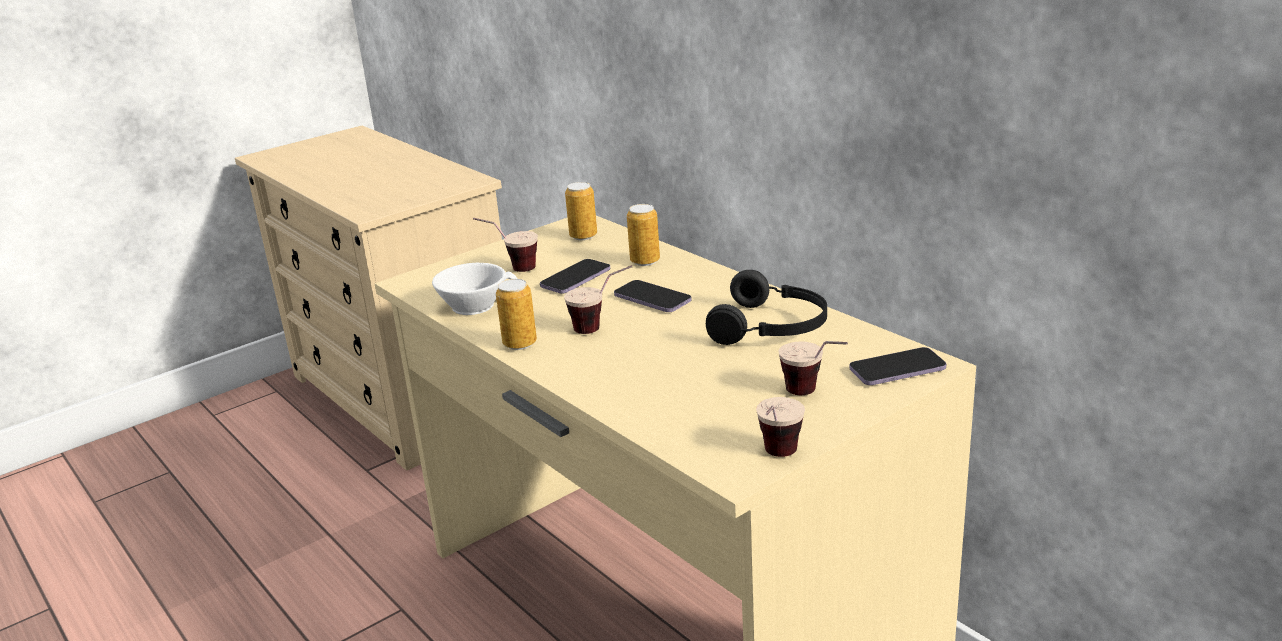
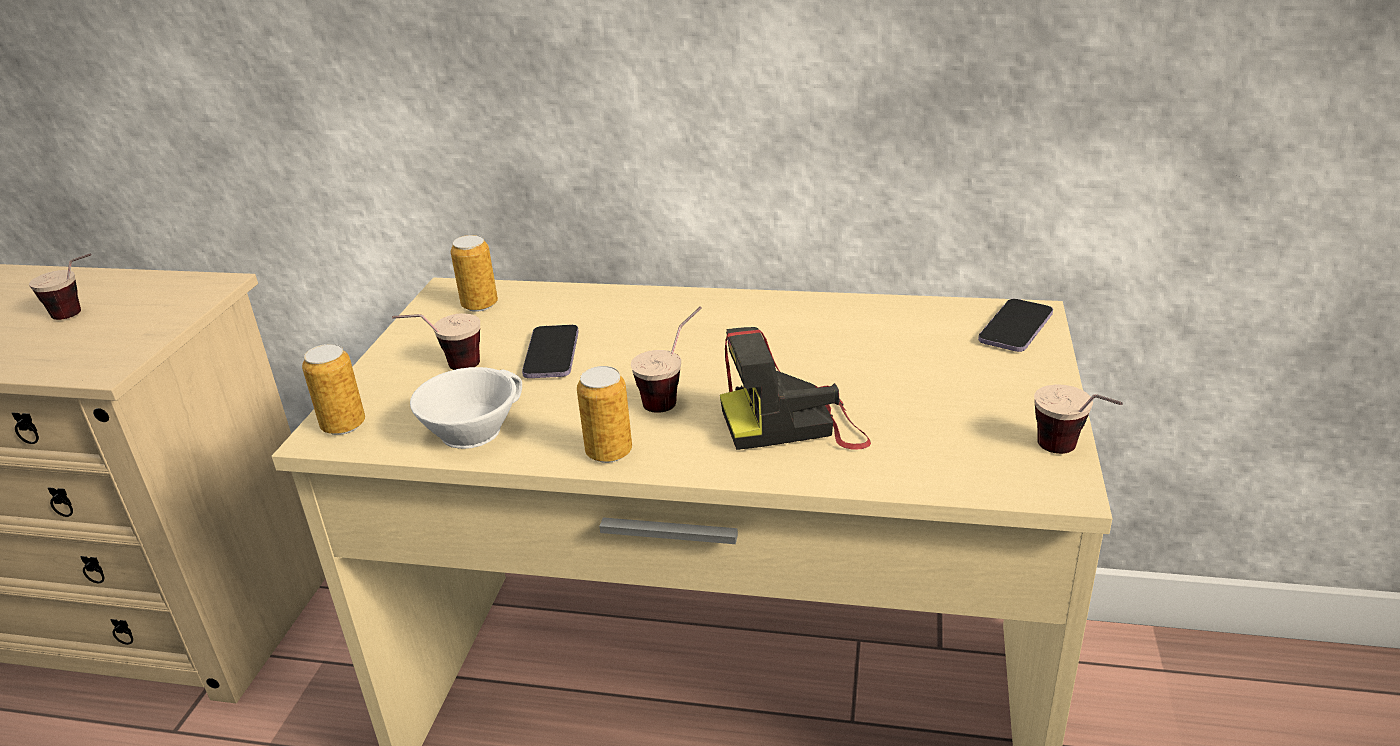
camera: 40 degrees left, 5 degrees up
phone [614,280,692,312] -> none
can [627,204,660,266] -> can moved to [302,344,365,435]
black headphones [706,270,827,345] -> none
cup [778,341,848,395] -> cup moved to [29,254,91,320]
none -> camera [720,327,871,450]

